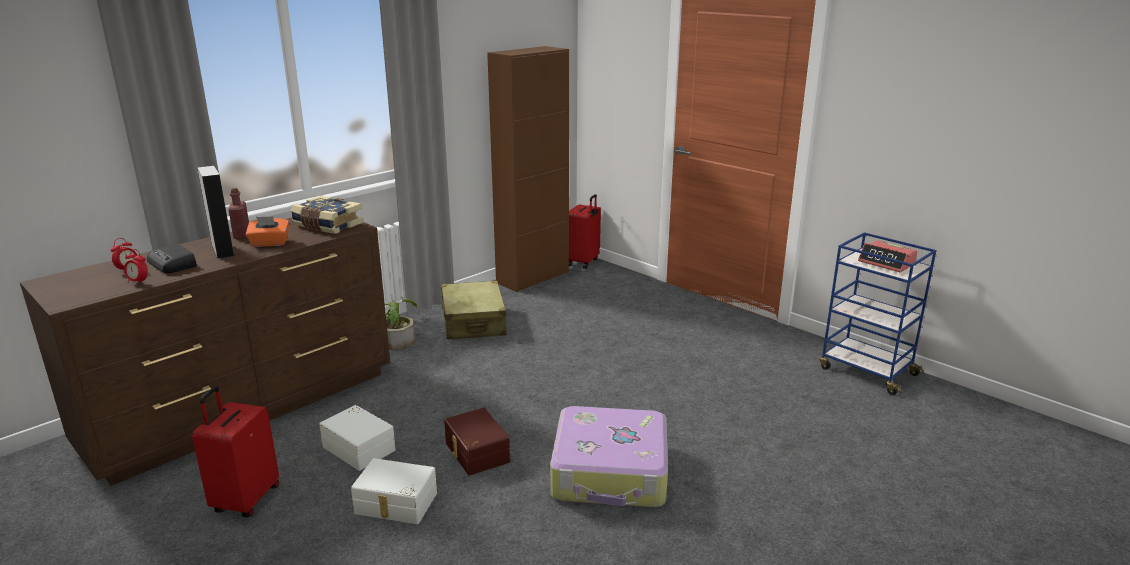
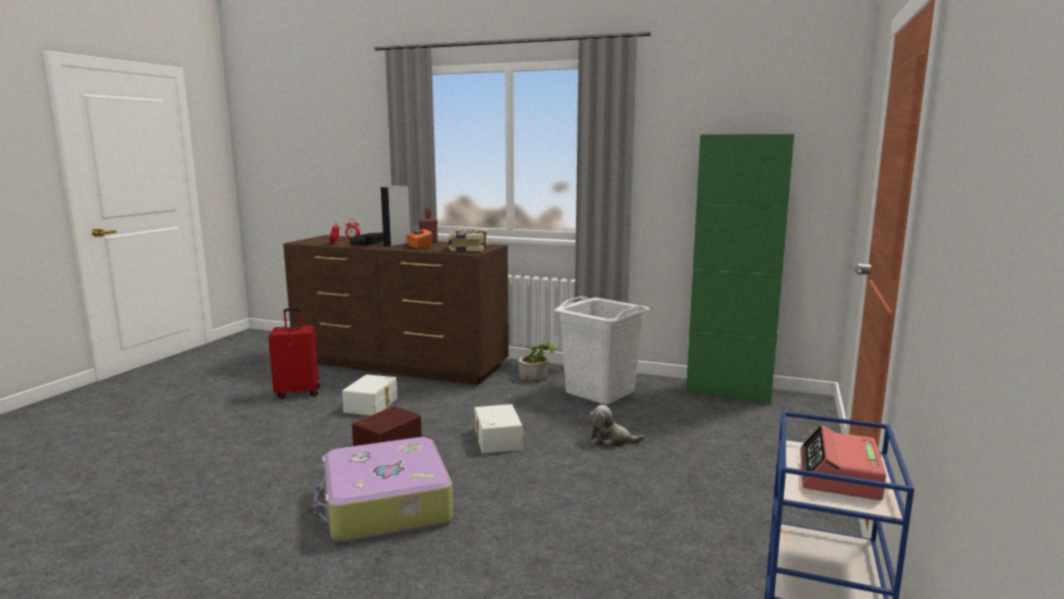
camera: 65 degrees right, 10 degrees down
white storage box [351,458,437,524] -> white storage box moved to [475,404,522,453]
beige suitcase [441,280,507,340] -> white laundry basket [554,296,650,405]
brown cabinet [487,46,569,292] -> green cabinet [686,134,794,404]
red suitcase [569,194,601,269] -> none
none -> plush toy [589,405,645,448]

